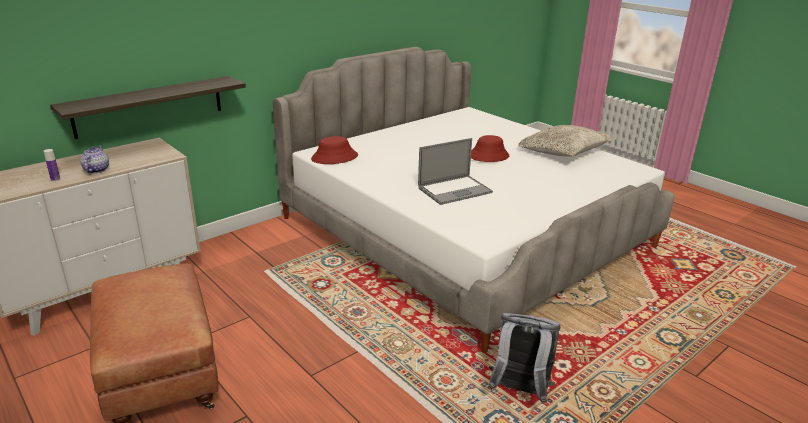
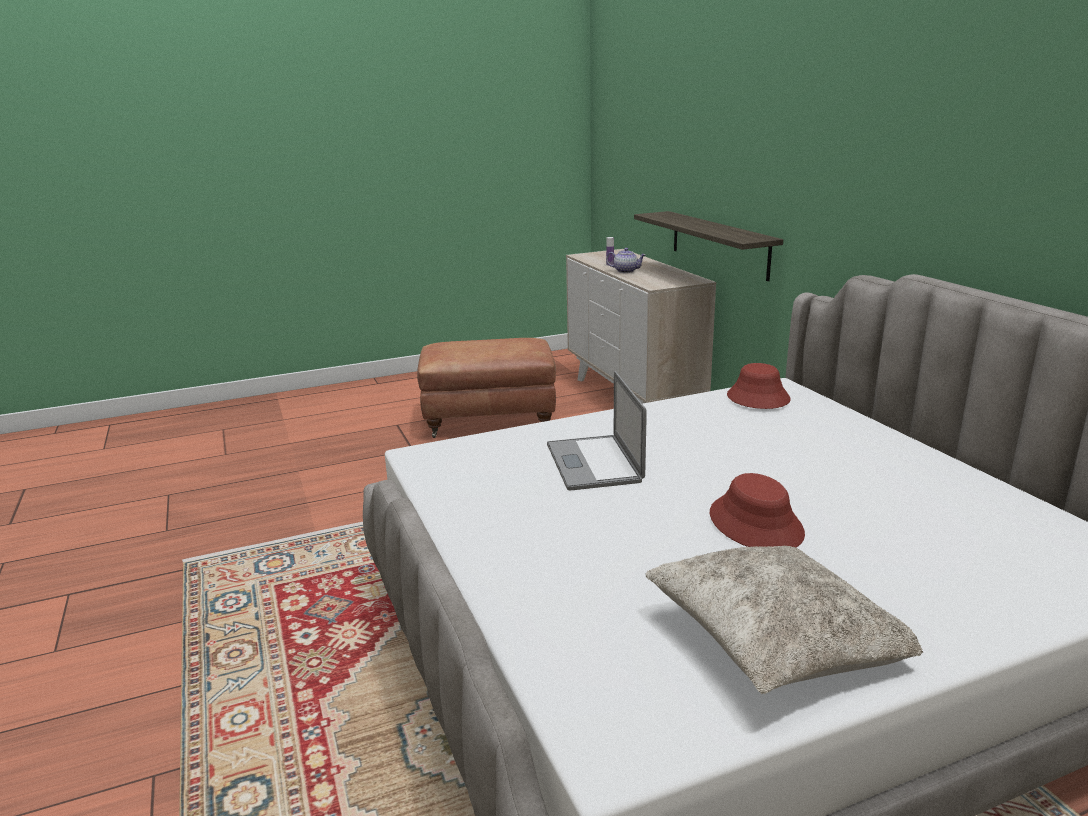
camera: 110 degrees right, 5 degrees down
grey backpack [488,313,561,404] -> none

